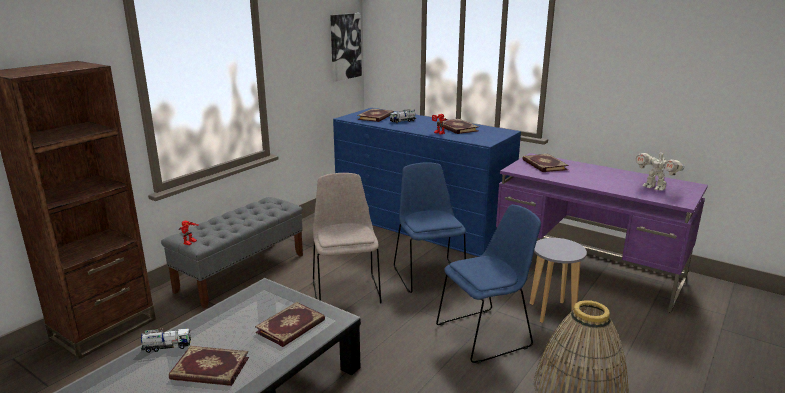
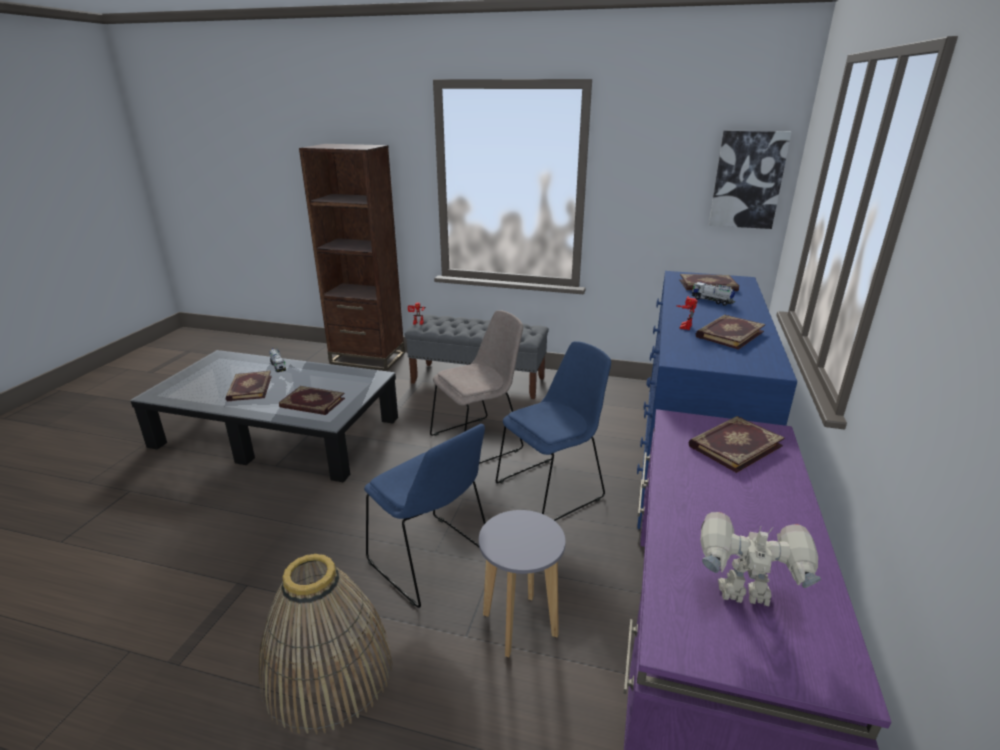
camera: 70 degrees right, 5 degrees up
toy robot [635,149,685,191] -> toy robot turned 75 degrees clockwise [700,512,821,606]

